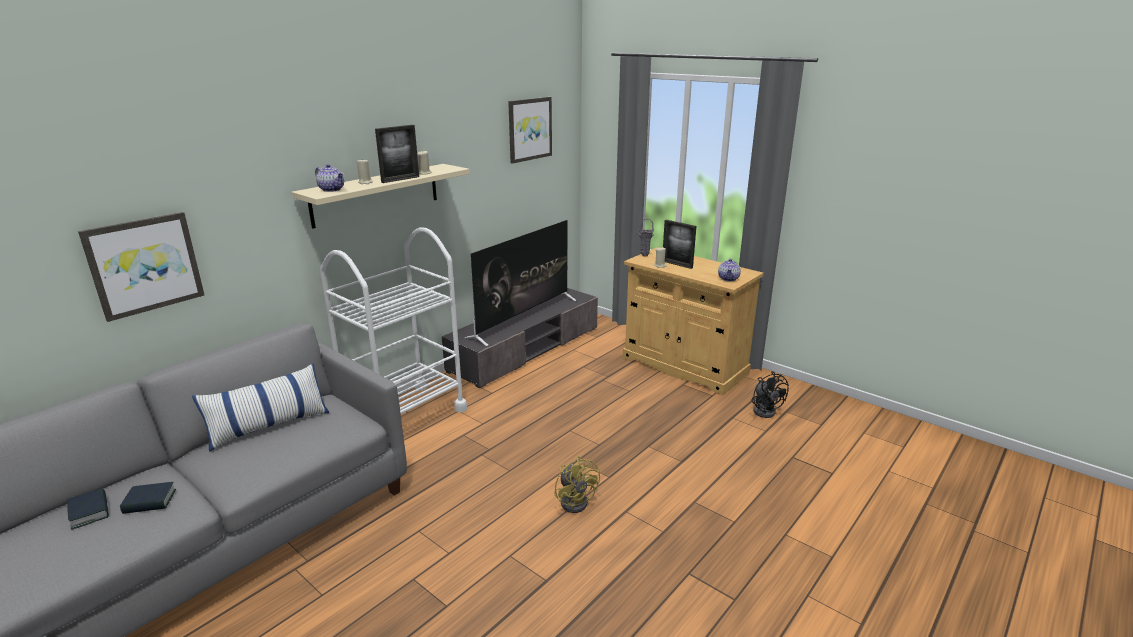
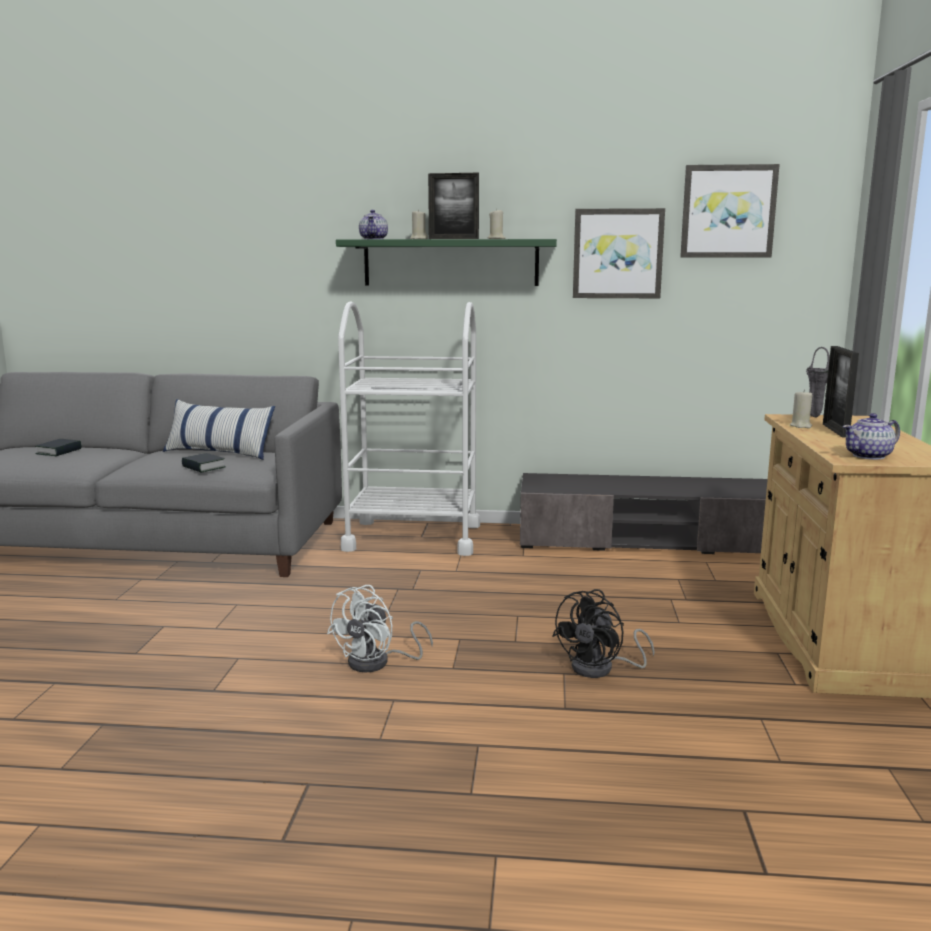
camera: 55 degrees right, 10 degrees down
picture [78,212,204,322] -> picture moved to [573,208,665,298]
book [120,482,176,514] -> book moved to [182,453,225,473]
beige shelf [291,164,470,229] -> green shelf [336,239,557,286]
television [464,220,577,346] -> none
yellow fan [554,456,600,513] -> white fan [327,585,433,672]
black fan [752,371,789,418] -> black fan moved to [552,589,655,678]

